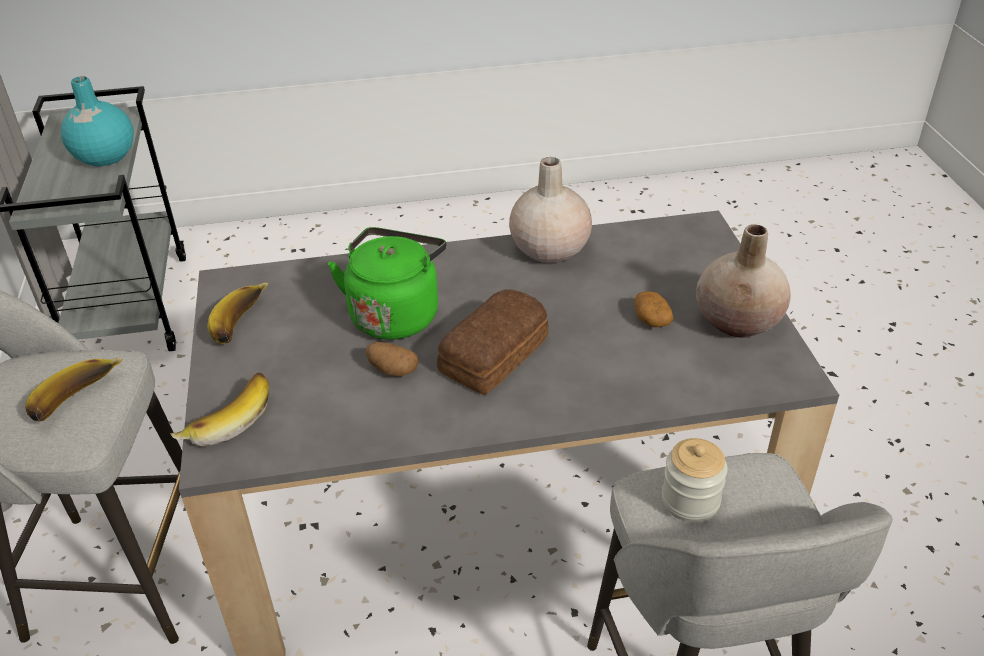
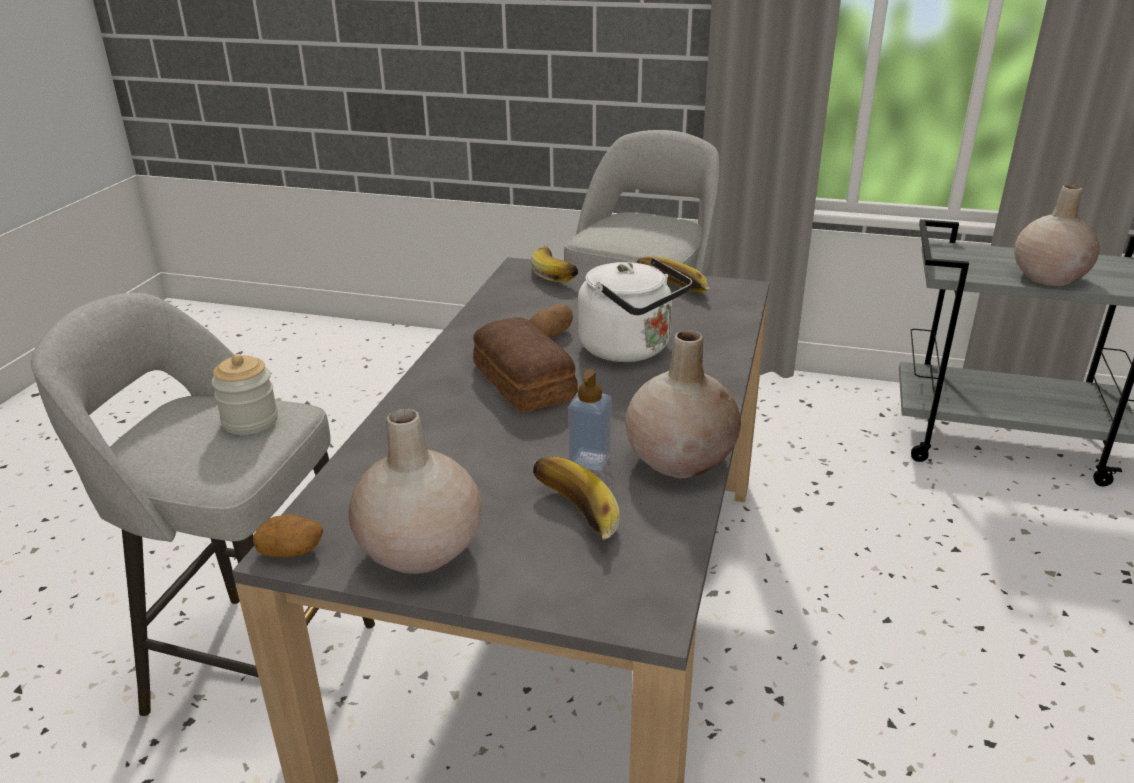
camera: 115 degrees right, 10 degrees down
banana [25,358,123,422] -> banana moved to [533,457,620,540]
turquoise vase [61,76,134,166] -> beige vase [1014,185,1099,286]
green kettle [328,227,446,340] -> white kettle [578,258,692,362]
potato [634,291,673,327] -> potato moved to [253,514,323,557]
none -> soap dispenser [568,369,612,471]

